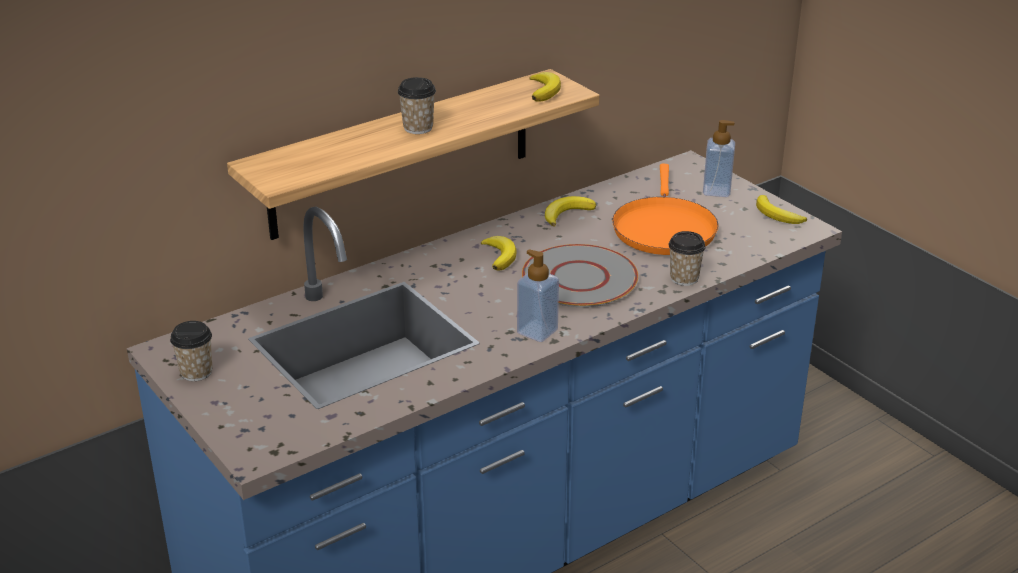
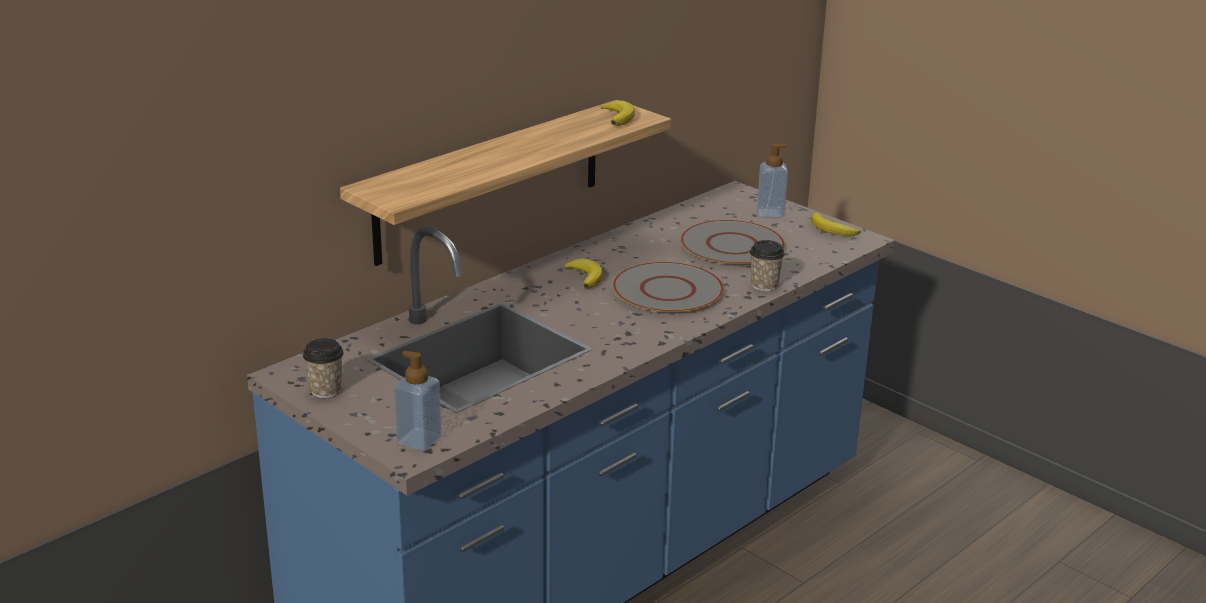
camera: 10 degrees left, 5 degrees down
cup [398,77,436,134] -> none
soap dispenser [517,249,559,342] -> soap dispenser moved to [394,351,442,451]
banana [545,196,596,227] -> none
orange frying pan [612,164,719,255] -> grey plate [681,220,785,266]

